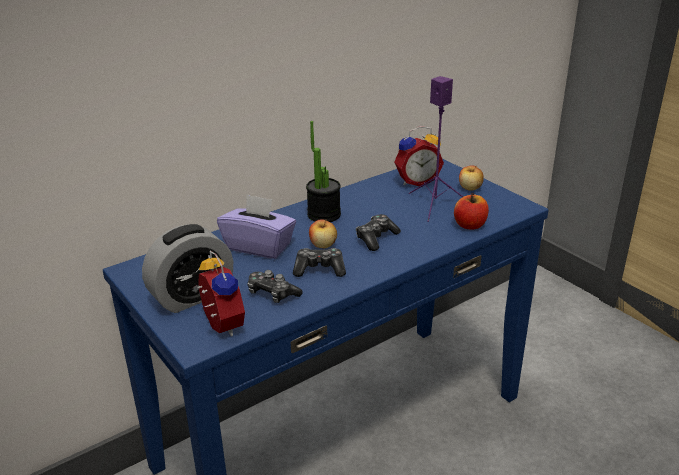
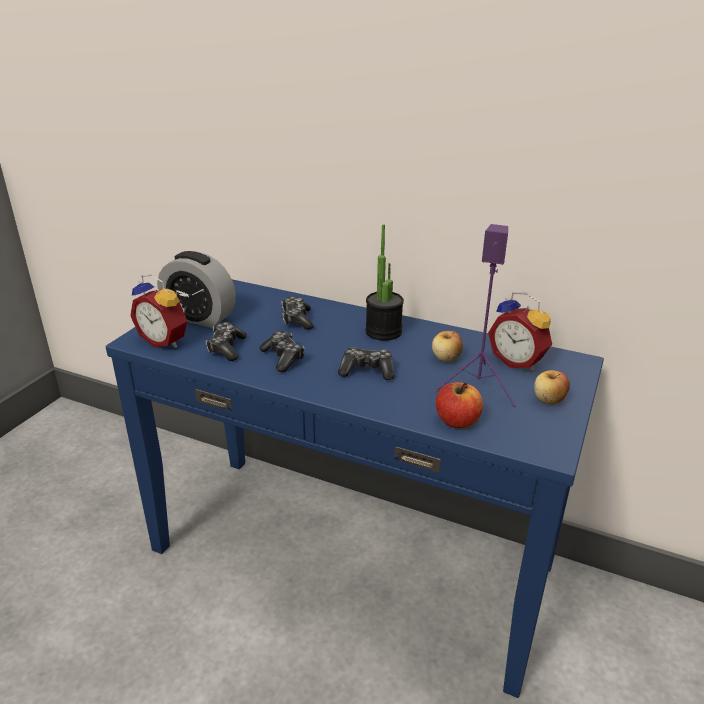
camera: 60 degrees right, 0 degrees up
alarm clock [192,251,245,336] -> alarm clock turned 90 degrees clockwise [130,274,187,348]
purple tissue box [217,194,296,259] -> game controller [281,296,314,330]
apple [309,219,337,248] -> apple moved to [432,331,463,362]

